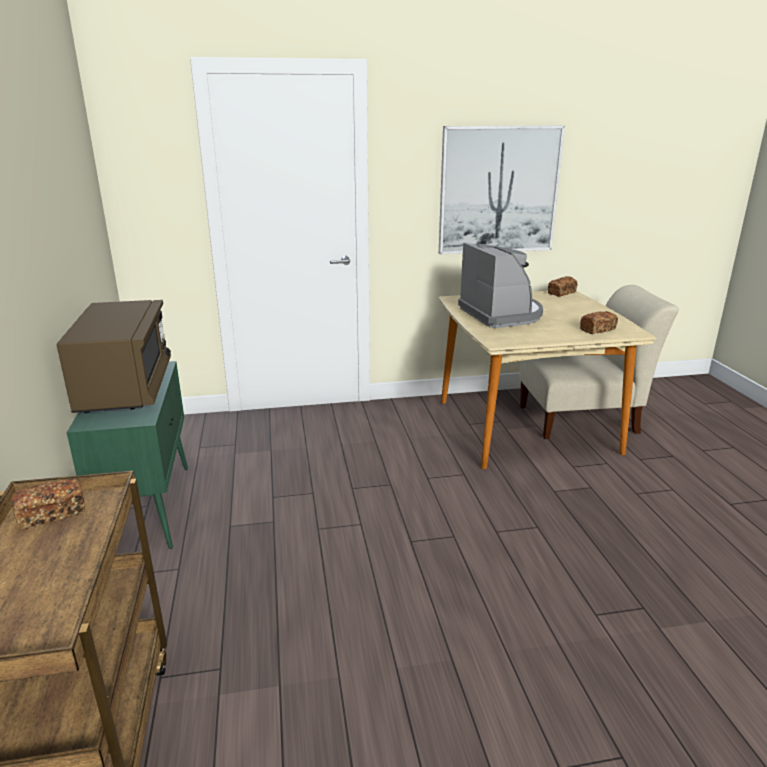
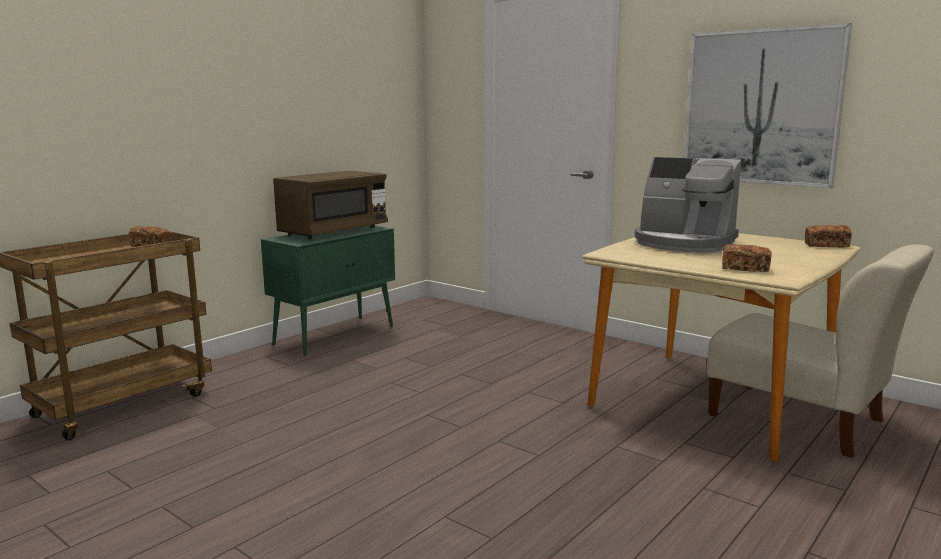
camera: 50 degrees right, 10 degrees down
coffee machine [458,242,543,328] -> coffee machine turned 90 degrees clockwise [635,157,741,253]

